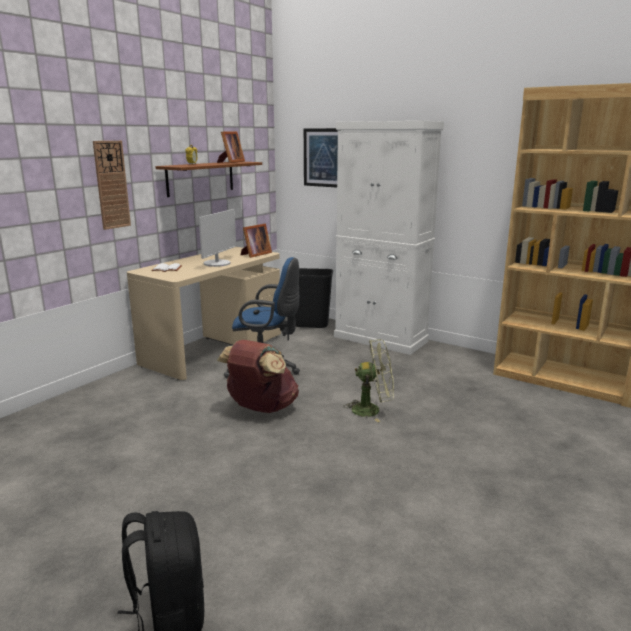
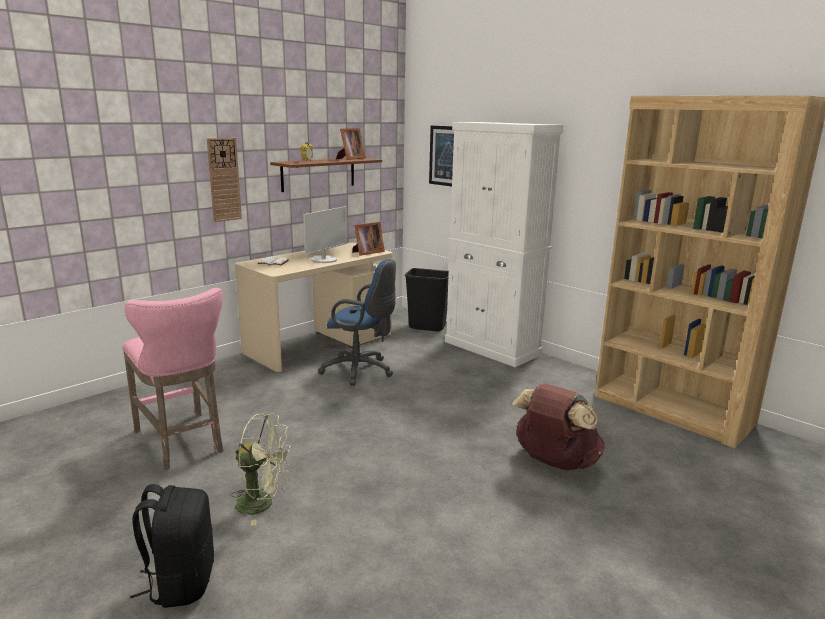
camera: 10 degrees right, 0 degrees up
brown backpack [216,340,299,413] -> brown backpack moved to [512,383,605,471]
green fan [343,339,394,422] -> green fan moved to [230,414,293,526]
none -> pink stool [122,288,223,470]

